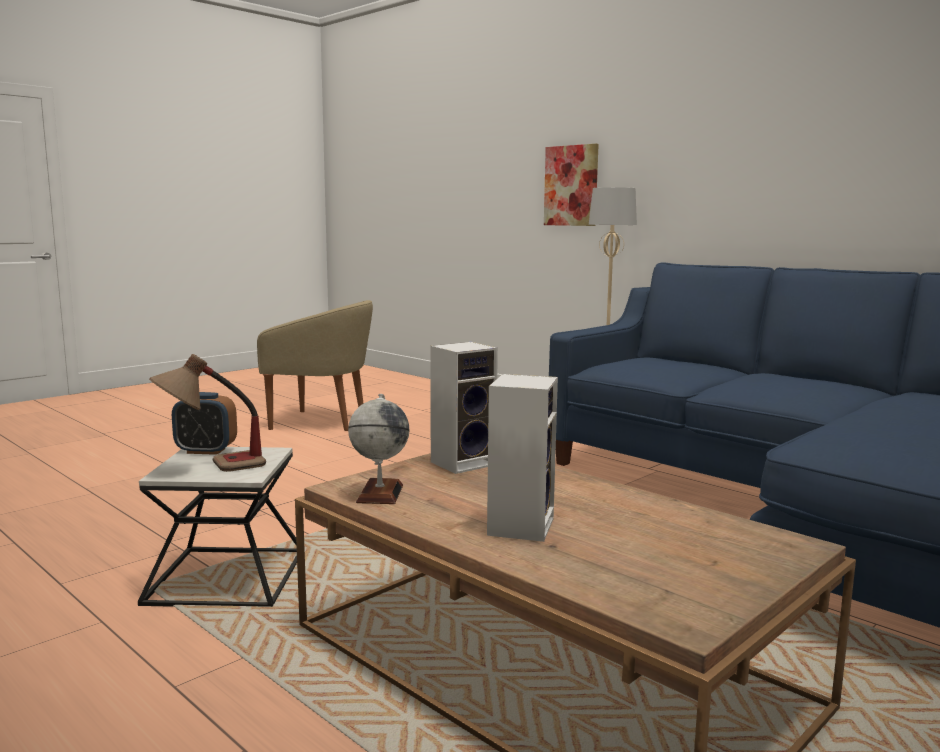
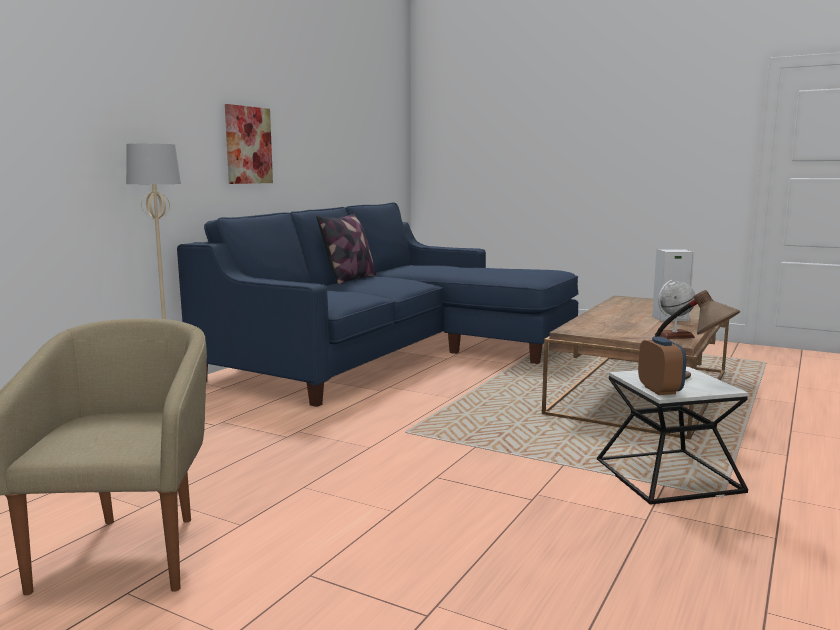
camera: 105 degrees left, 0 degrees up
speaker [430,342,498,474] -> none
picture [544,144,599,226] -> picture moved to [225,104,273,184]
none -> pillow [316,213,376,284]

